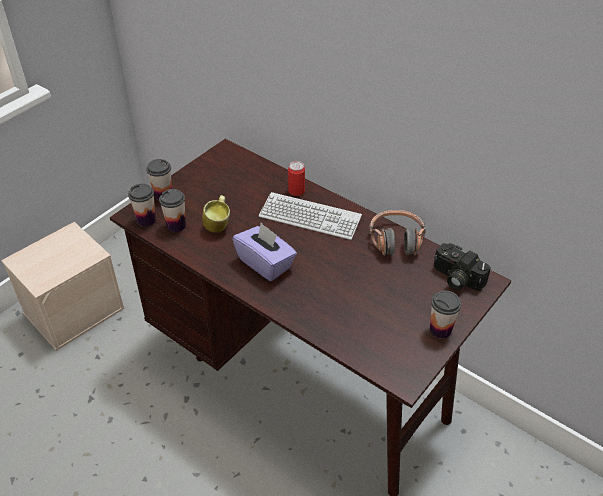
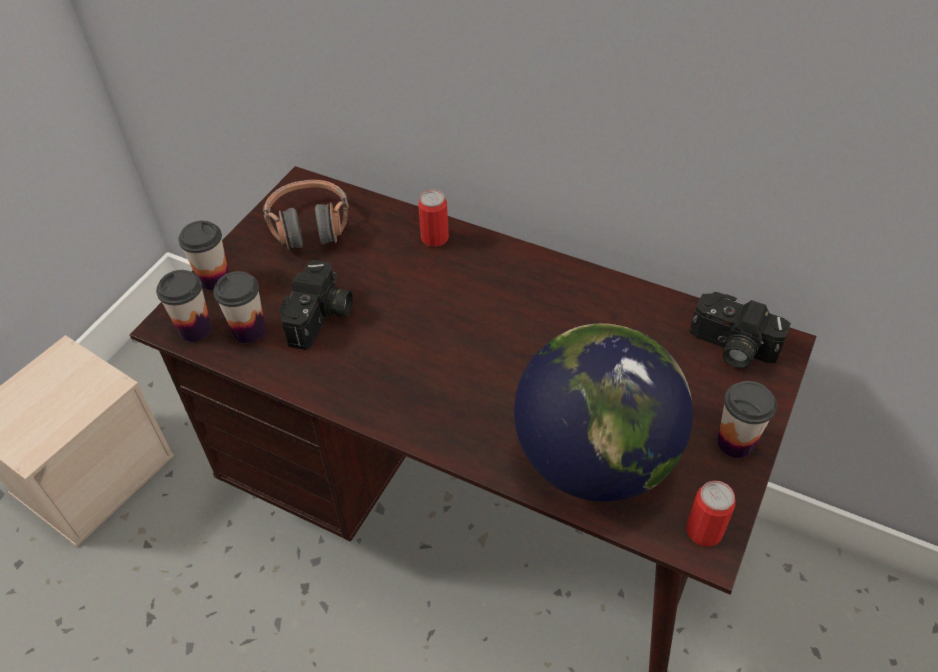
camera: 10 degrees left, 5 degrees up
mug [203,195,230,233] -> camera [279,260,353,350]
purple tissue box [232,223,297,281] -> none
keyboard [259,192,362,240] -> none
headphones [369,210,426,256] -> headphones moved to [263,180,349,251]
none -> globe [514,323,693,502]
none -> can [686,481,735,547]

